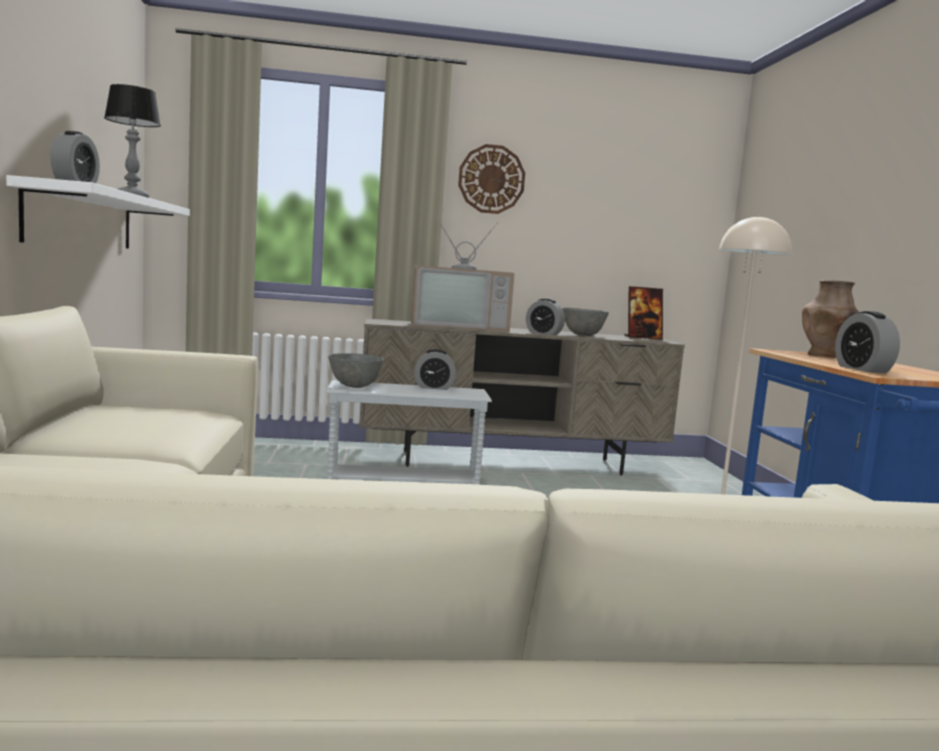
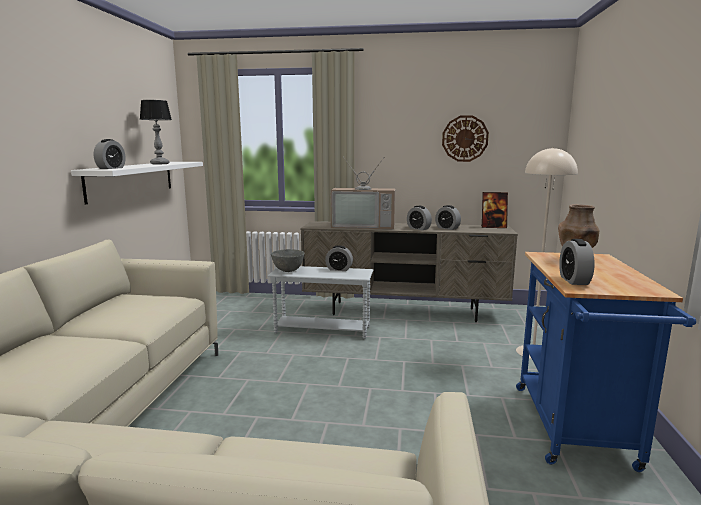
camera: 15 degrees right, 5 degrees up
wall clock [458,144,525,214] -> wall clock moved to [442,115,489,162]
grey bowl [562,308,609,336] -> alarm clock [435,205,461,230]

